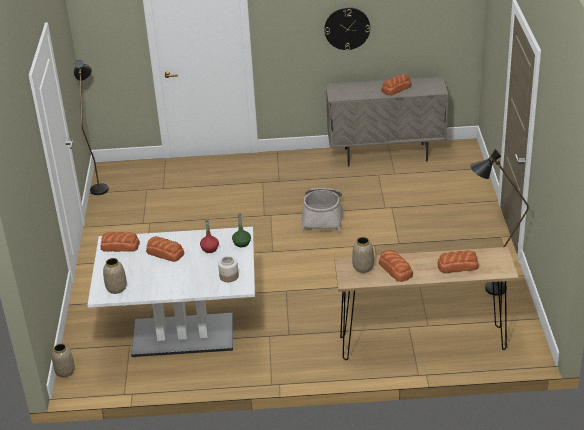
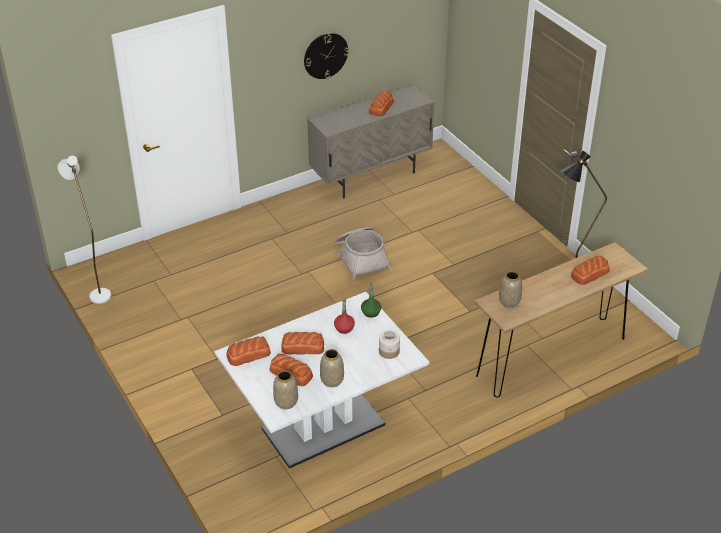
camera: 30 degrees left, 5 degrees up
vase [52,344,75,377] -> vase moved to [320,349,344,387]
black floor lamp [74,60,109,195] -> white floor lamp [58,156,111,304]
bread [379,250,413,282] -> bread moved to [270,354,313,386]

